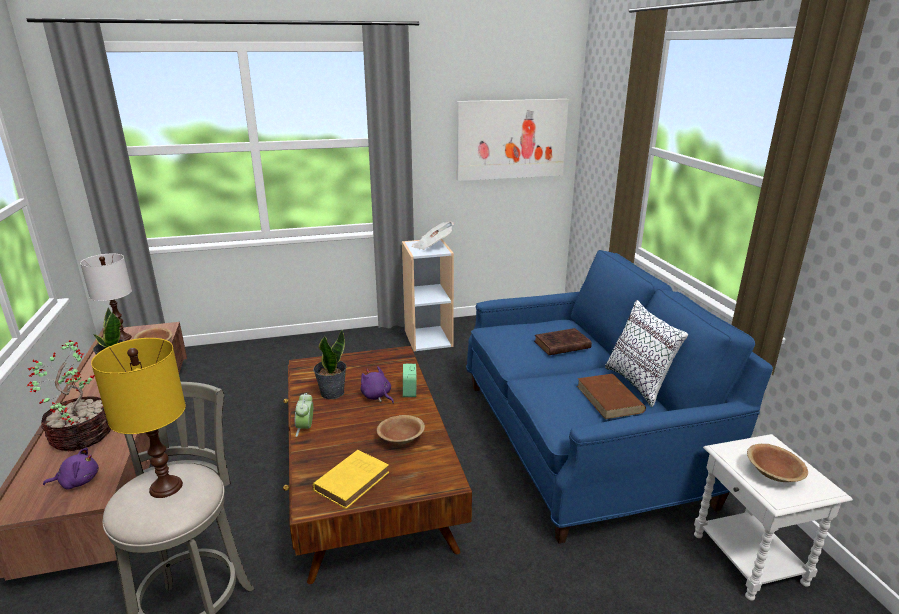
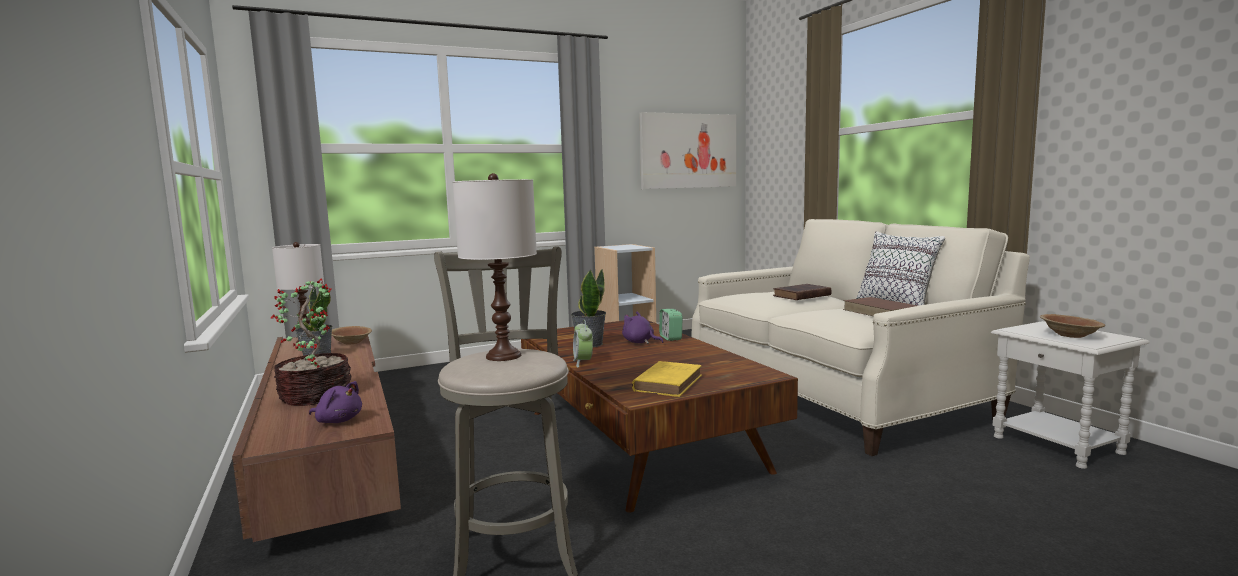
camera: 10 degrees left, 15 degrees down
purple plush toy [43,447,99,490] -> purple plush toy turned 45 degrees clockwise [309,381,362,423]
yellow table lamp [91,338,186,498] -> white table lamp [453,173,537,361]
brown bowl [377,415,425,445] -> none
newspaper [412,222,454,250] -> none
blue sofa [466,250,773,544] -> white sofa [691,219,1030,456]

